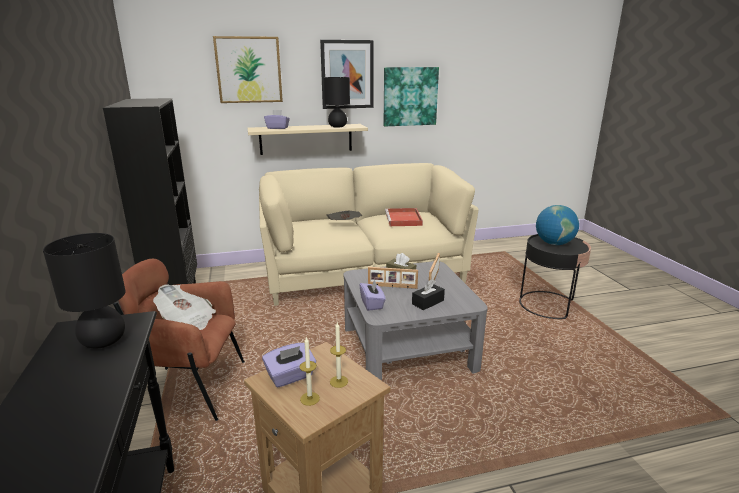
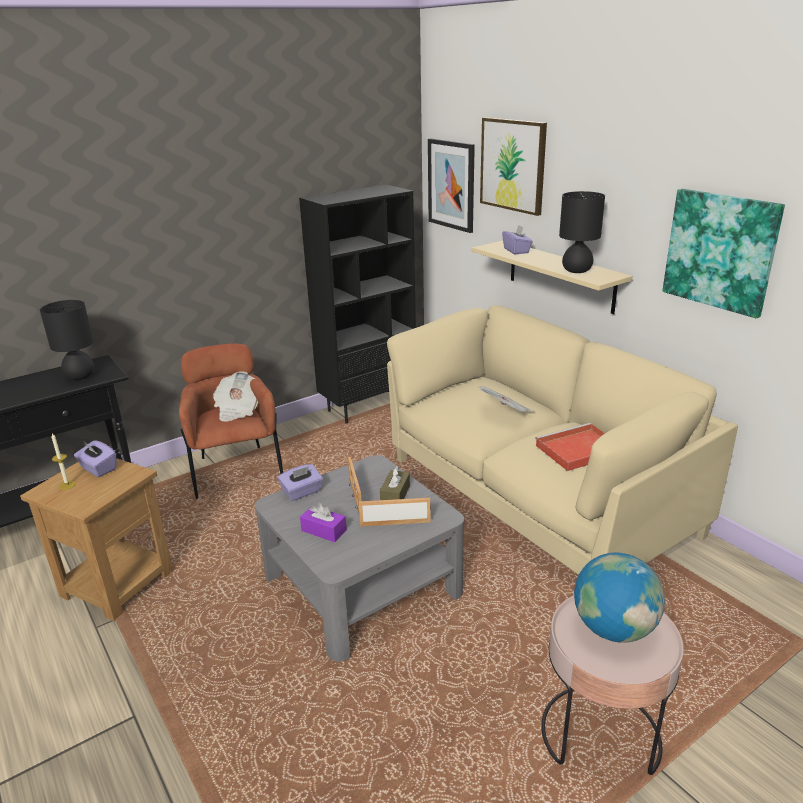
camera: 70 degrees right, 5 degrees up
picture [320,40,374,109] -> picture moved to [428,138,475,233]
candle [330,322,348,388] -> none
black tissue box [412,280,445,310] -> purple tissue box [300,503,347,542]
black side table [519,234,591,319] -> pink side table [541,595,684,775]

